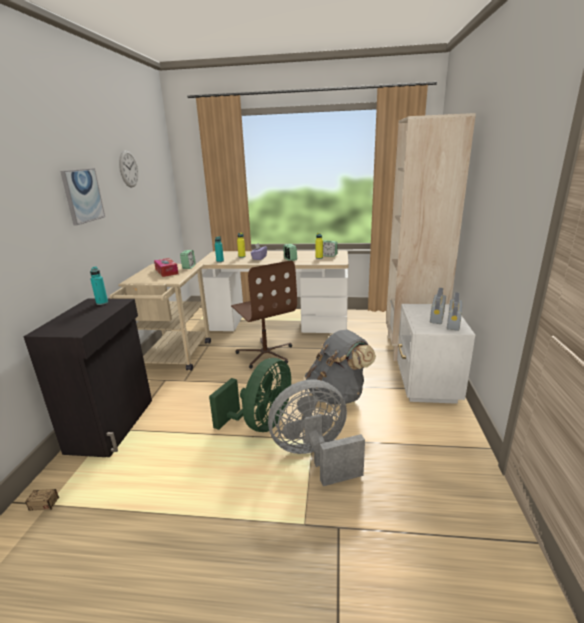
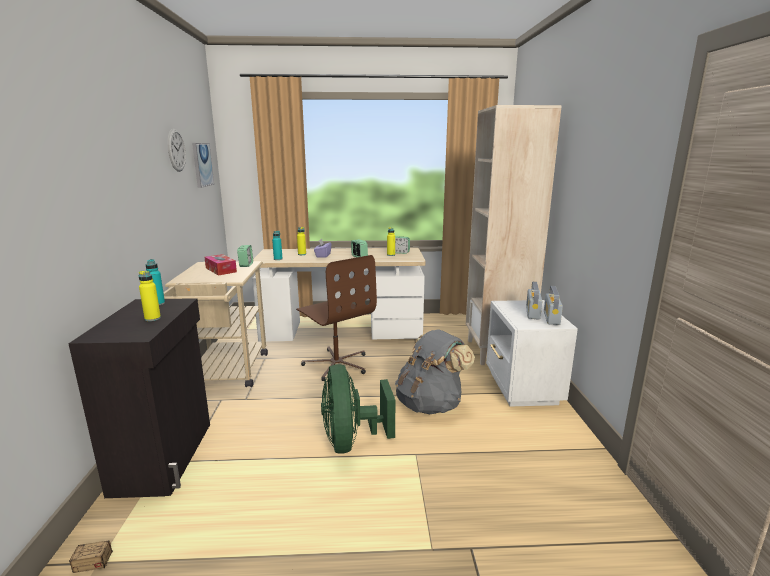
camera: 10 degrees left, 5 degrees down
picture [60,168,105,226] -> picture moved to [192,143,214,188]
green fan [209,358,291,432] -> green fan turned 150 degrees clockwise [321,364,395,454]
grey fan [268,379,365,486] -> none
none -> yellow bottle [139,271,161,321]

